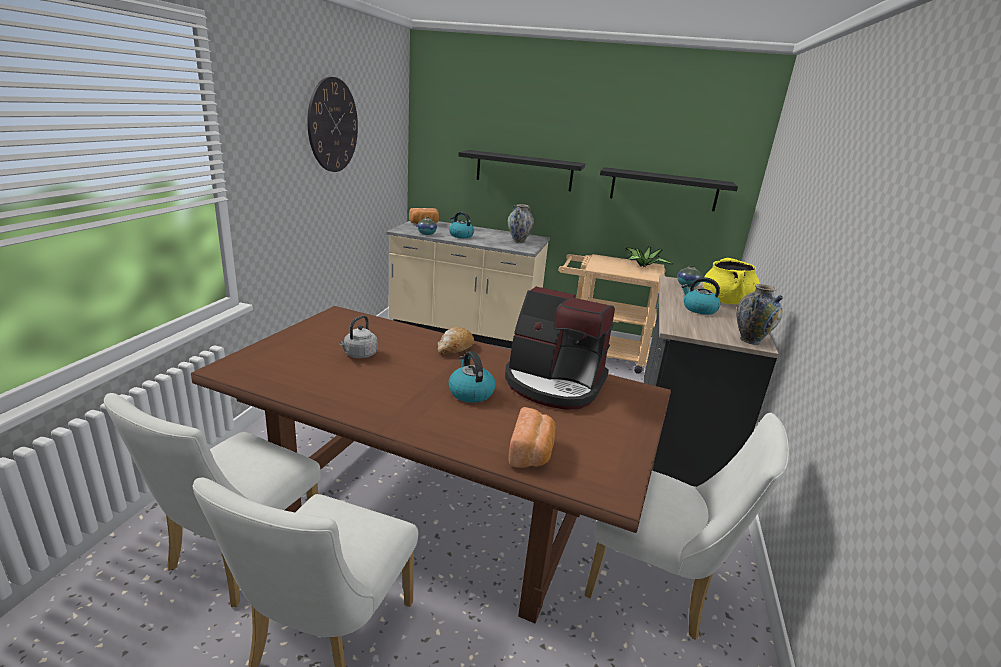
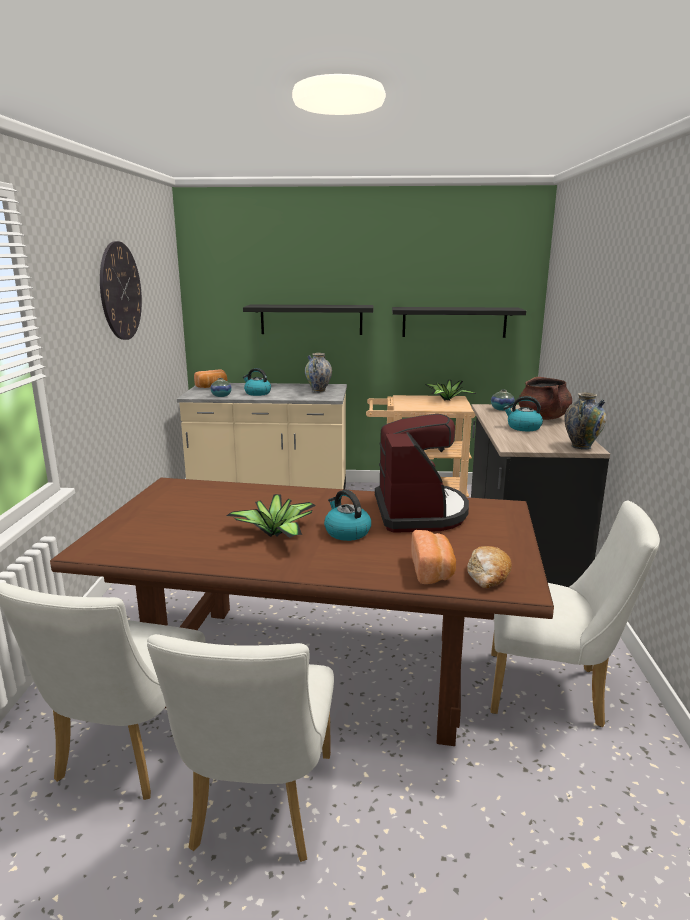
camera: 10 degrees left, 5 degrees down
grey kettle [339,315,378,358] -> none
bread [438,327,474,354] -> bread moved to [467,546,512,588]
coffee machine [505,287,615,410] -> coffee machine turned 105 degrees counterclockwise [375,414,469,533]
yellow cooking pot [703,258,760,304] -> brown cooking pot [519,377,572,420]
none -> potted plant [226,494,316,538]

